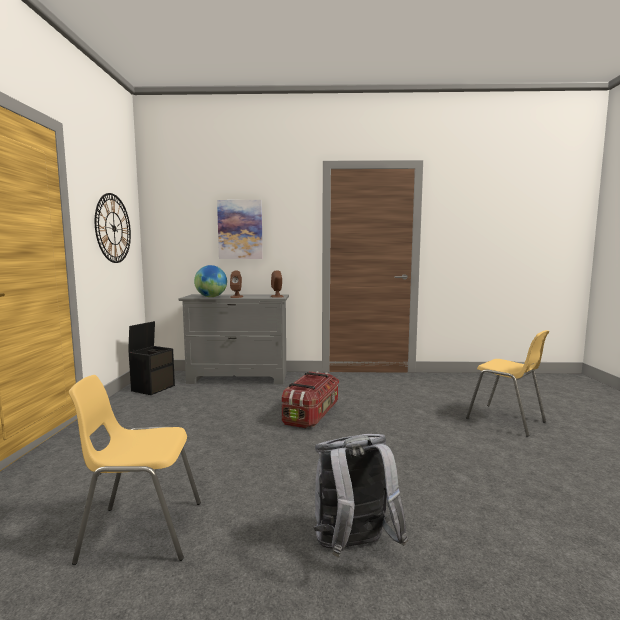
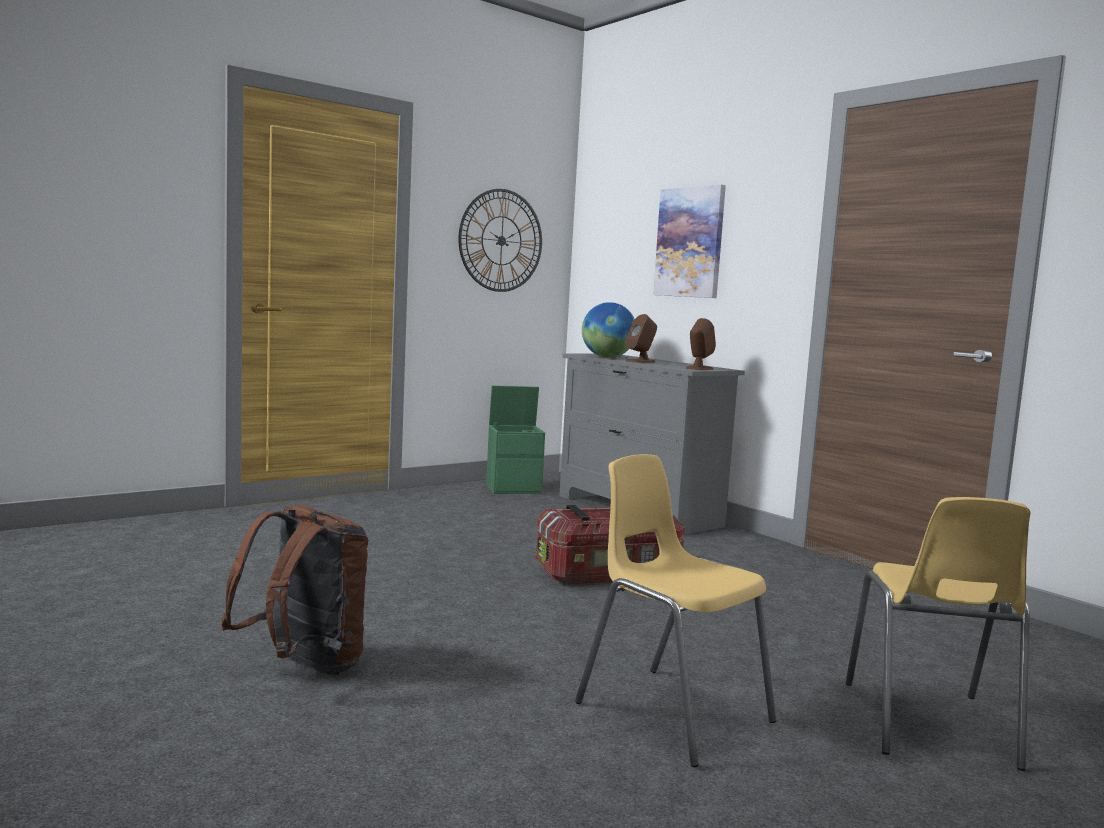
camera: 50 degrees right, 0 degrees up
yellow chair [69,375,201,565] -> yellow chair moved to [575,454,776,767]
black storage box [128,321,175,395] -> green storage box [486,385,545,494]
grey backpack [313,434,408,557] -> brown backpack [221,505,369,675]

